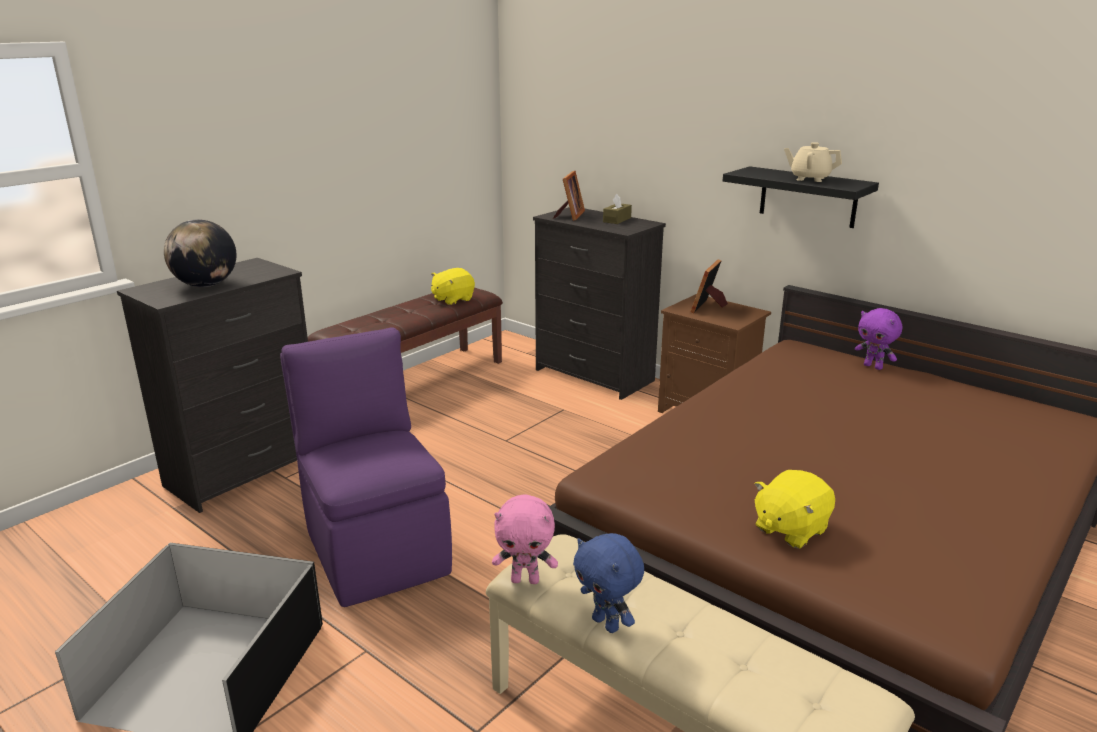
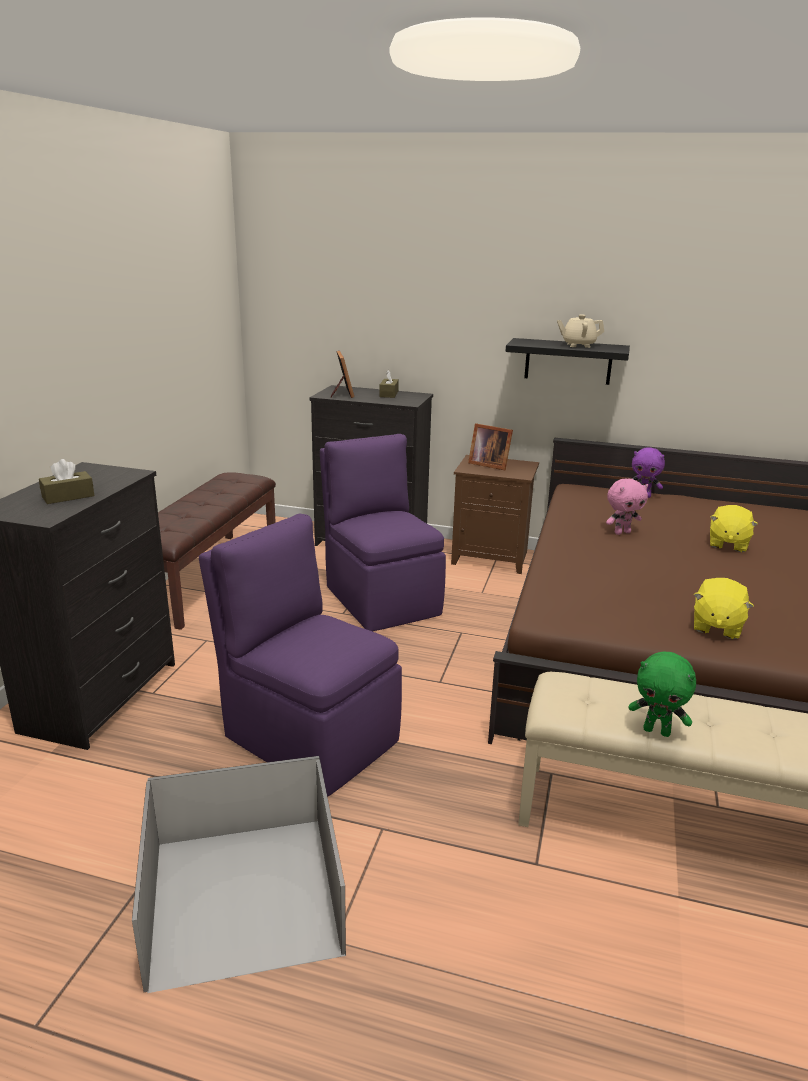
camera: 25 degrees left, 0 degrees up
globe [164,219,236,287] -> brown tissue box [39,459,94,504]
yellow plush toy [431,268,475,305] -> yellow plush toy moved to [710,505,758,552]
pink plush toy [492,494,558,584] -> pink plush toy moved to [606,478,648,535]
blue plush toy [573,533,644,633] -> green plush toy [628,651,696,737]
picture frame [690,259,728,313] -> picture frame turned 60 degrees counterclockwise [468,423,513,470]
none -> purple chair [320,434,446,631]

